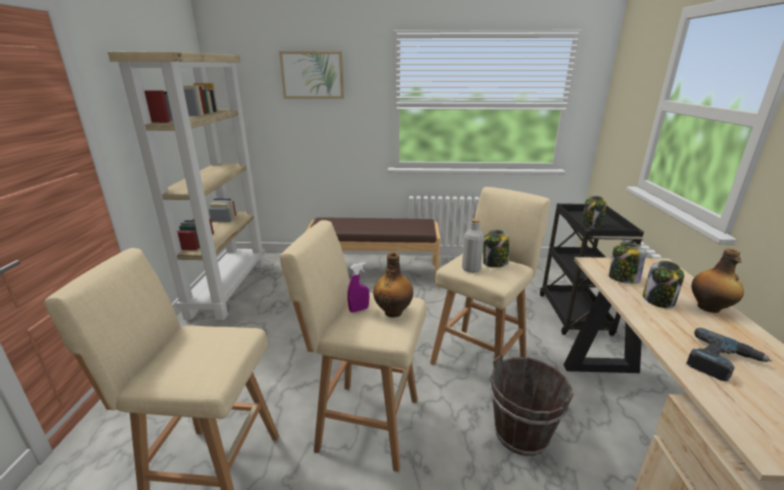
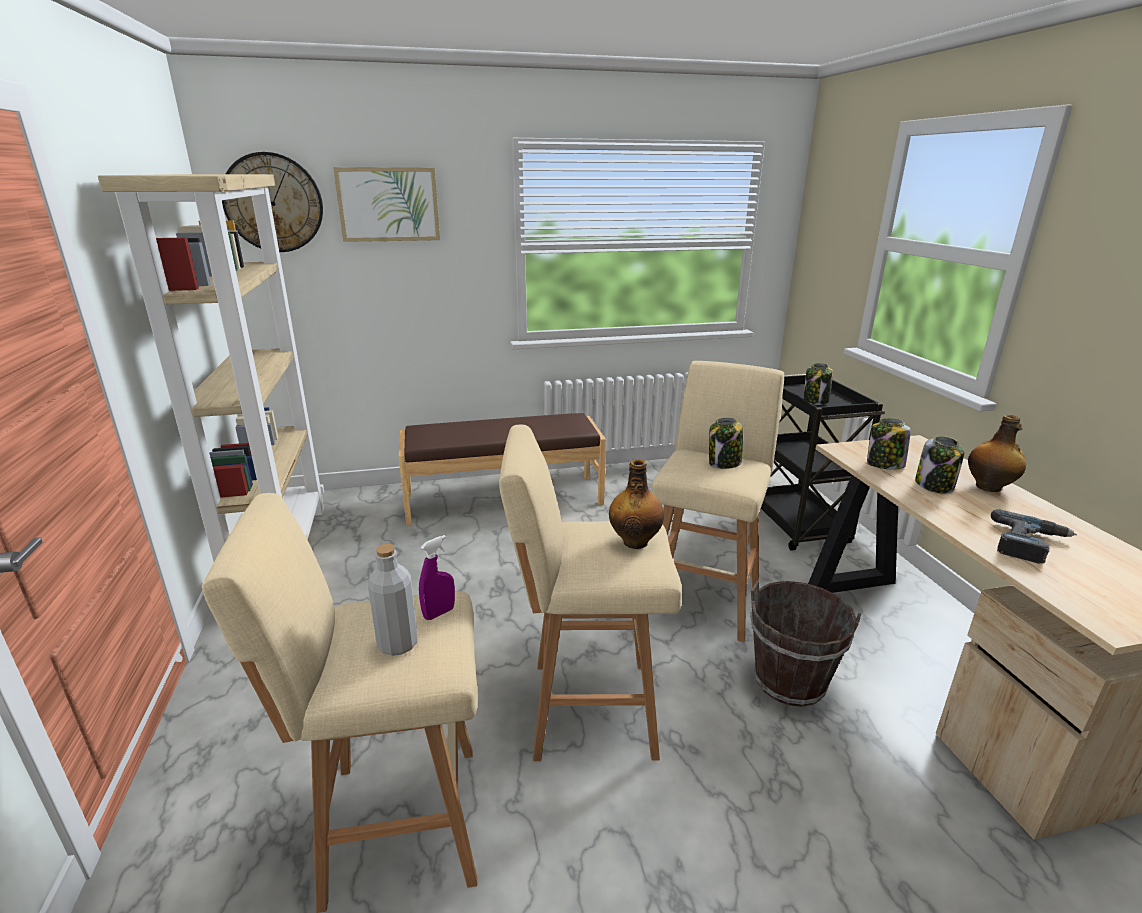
camera: 15 degrees left, 0 degrees up
purple spray bottle [347,262,369,313] -> purple spray bottle moved to [419,535,455,620]
grey bottle [462,219,484,273] -> grey bottle moved to [368,544,418,656]
none -> wall clock [222,152,323,252]

